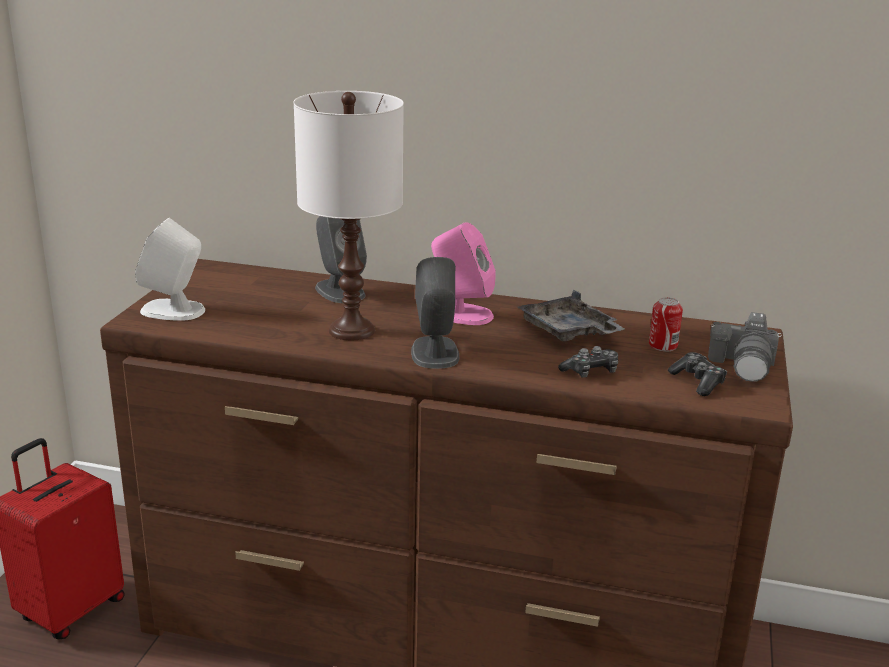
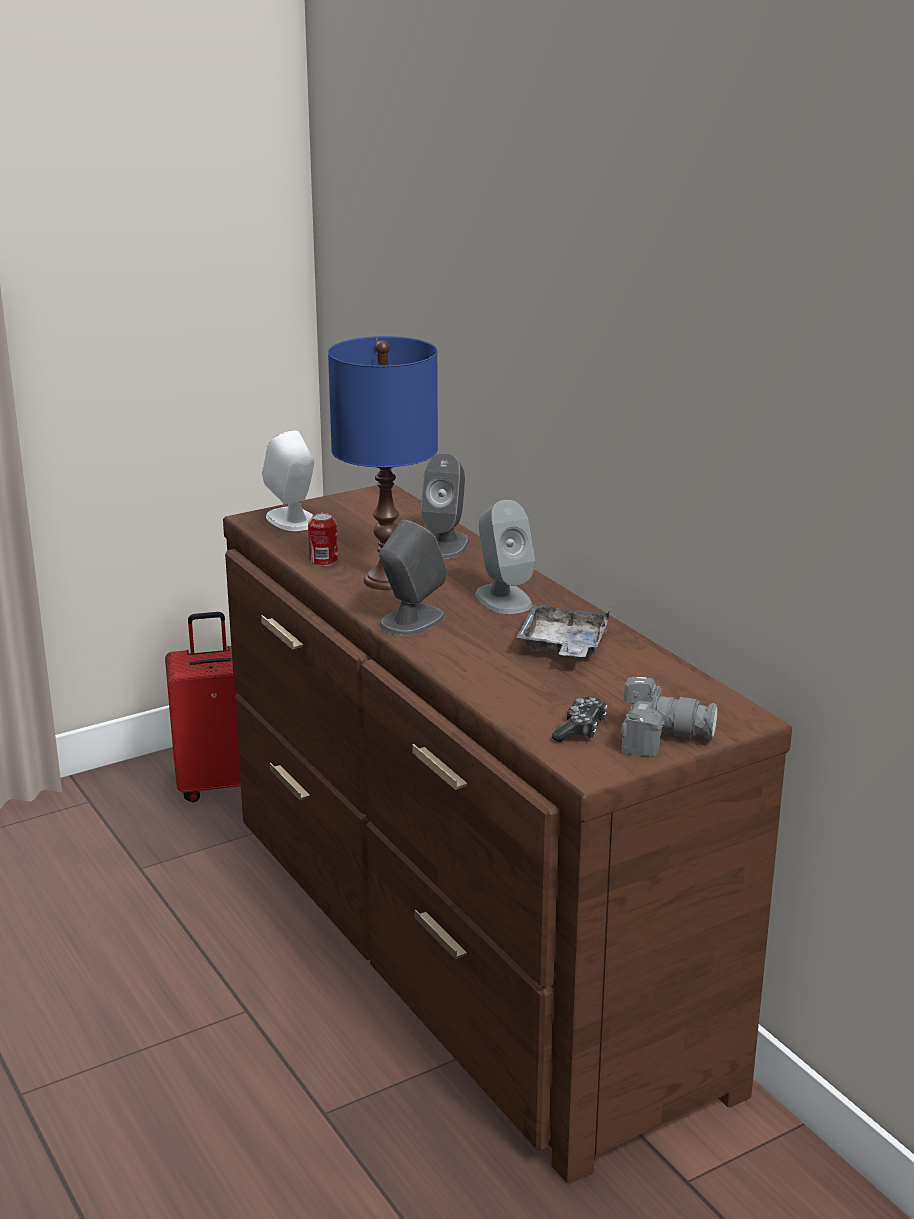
camera: 45 degrees right, 0 degrees up
white table lamp [293,91,404,340] -> blue table lamp [328,336,438,590]
pink speaker [431,222,496,325] -> grey speaker [475,500,535,614]
game controller [558,346,618,378] -> none
can [649,297,683,351] -> can moved to [308,513,338,566]
camera [708,312,781,382] -> camera turned 135 degrees counterclockwise [621,677,718,756]

